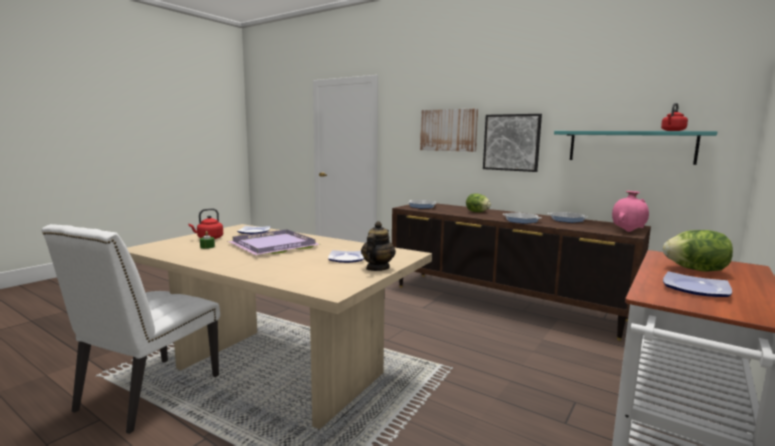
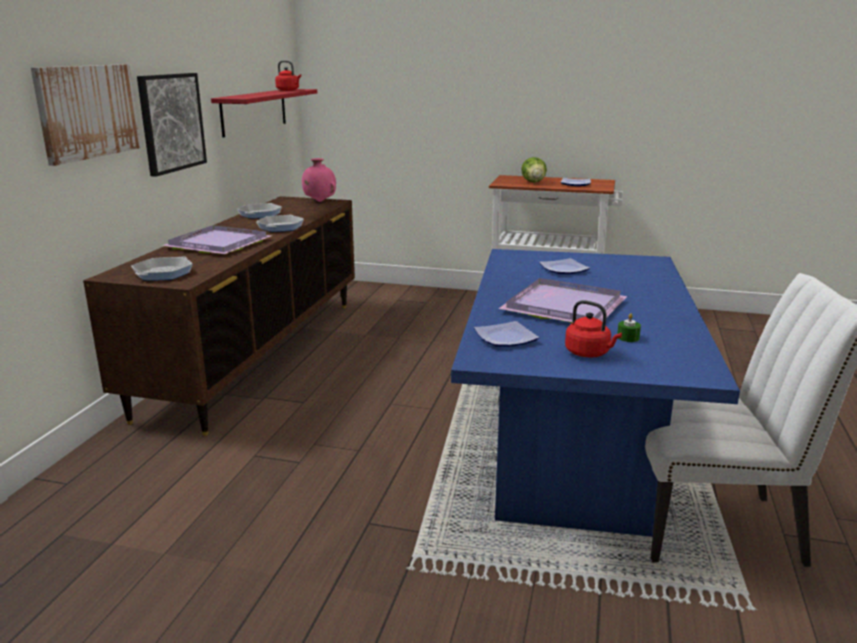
camera: 110 degrees left, 10 degrees up
beige dining table [127,224,432,429] -> blue dining table [451,249,740,537]
teapot [361,221,396,271] -> none
lettuce [466,193,491,212] -> purple tray [162,225,271,254]
turquoise shelf [554,131,718,165] -> red shelf [211,89,317,137]

